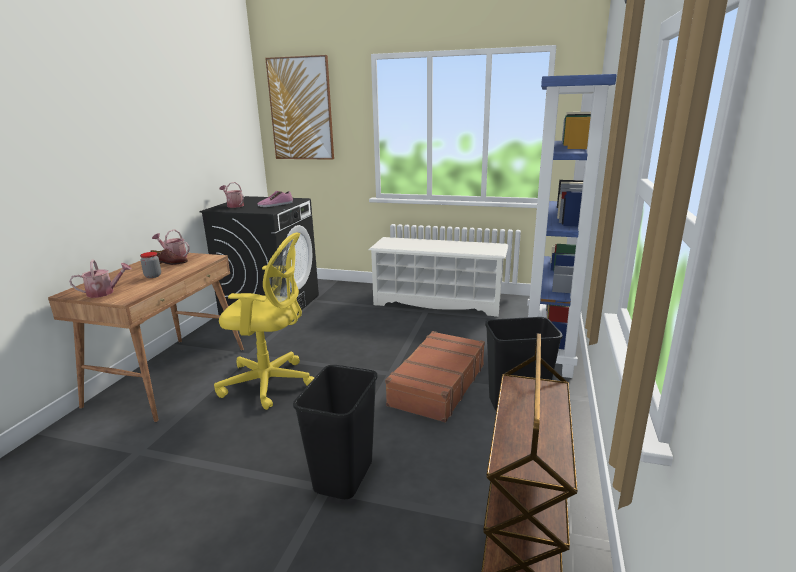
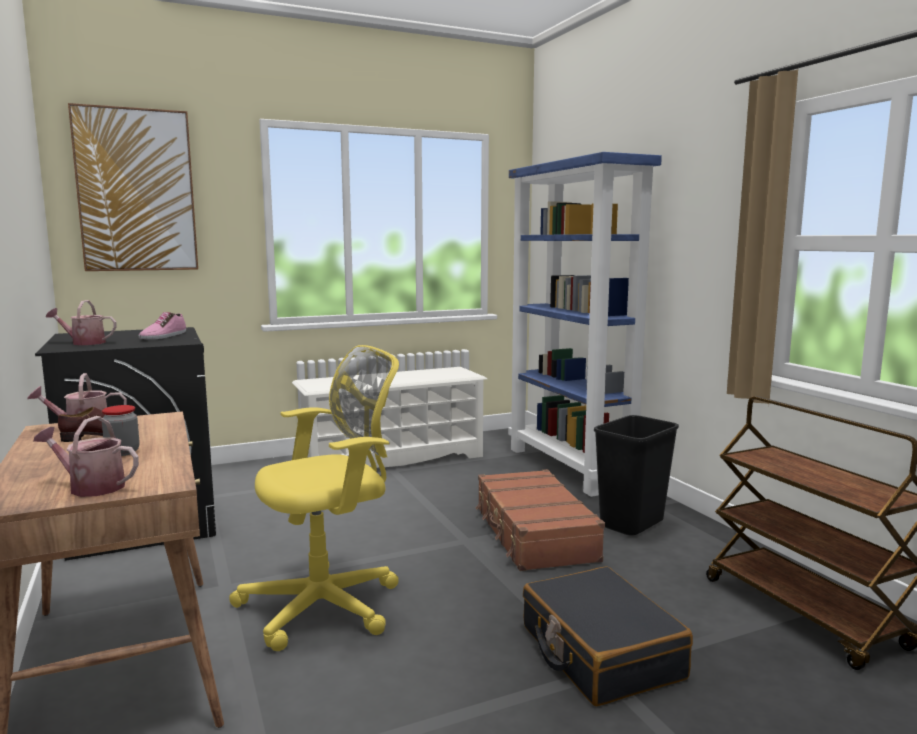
camera: 40 degrees left, 10 degrees down
watering can [69,259,131,298] -> watering can turned 105 degrees counterclockwise [34,416,139,497]
black trash can [293,365,378,500] -> black suitcase [523,566,693,706]

